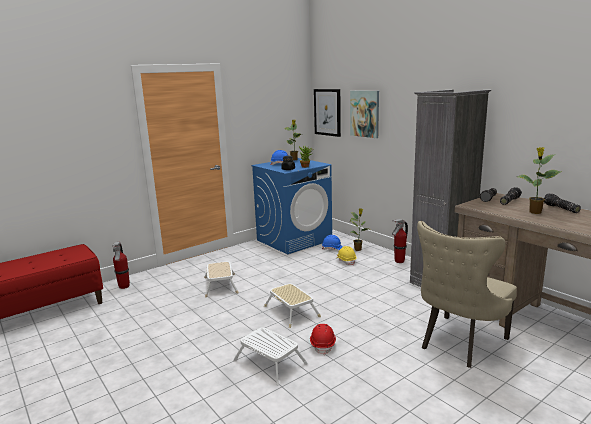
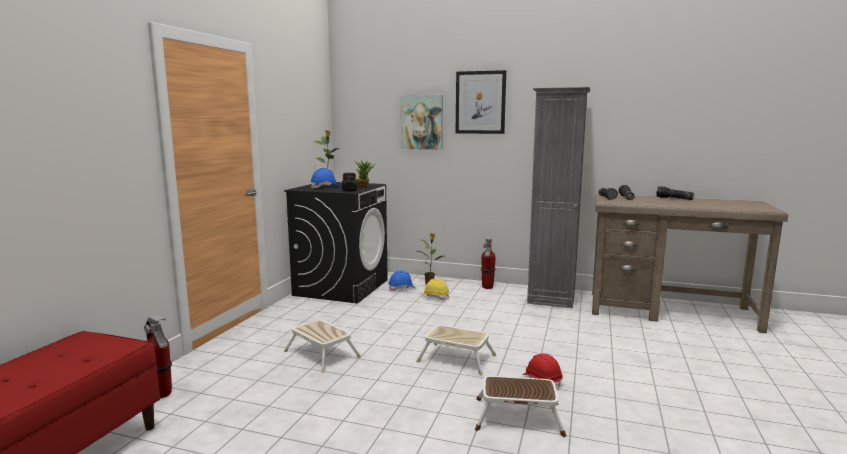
camera: 35 degrees left, 5 degrees down
white step ladder [233,327,308,386] -> brown step ladder [475,376,566,437]
blue washing machine [251,158,332,254] -> black washing machine [284,182,388,303]
picture [314,89,341,137] -> picture moved to [456,70,506,134]
beige chair [417,221,517,368] -> none
potted plant [517,147,561,214] -> none

